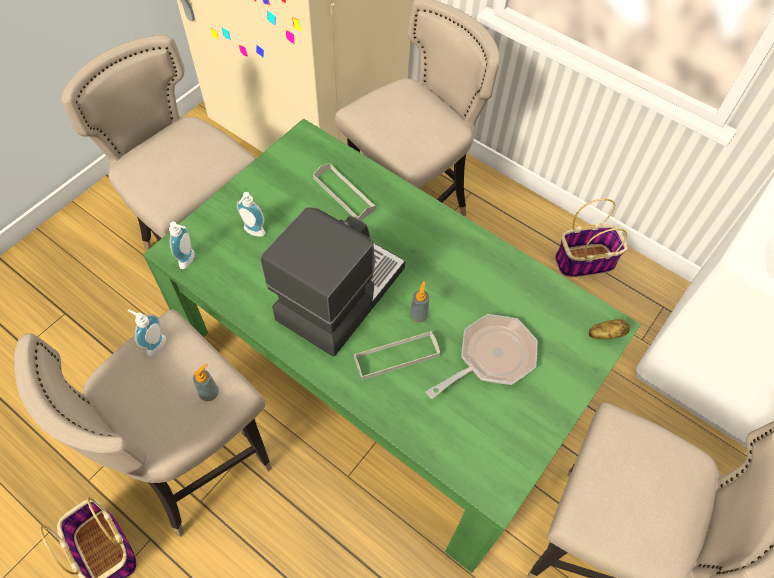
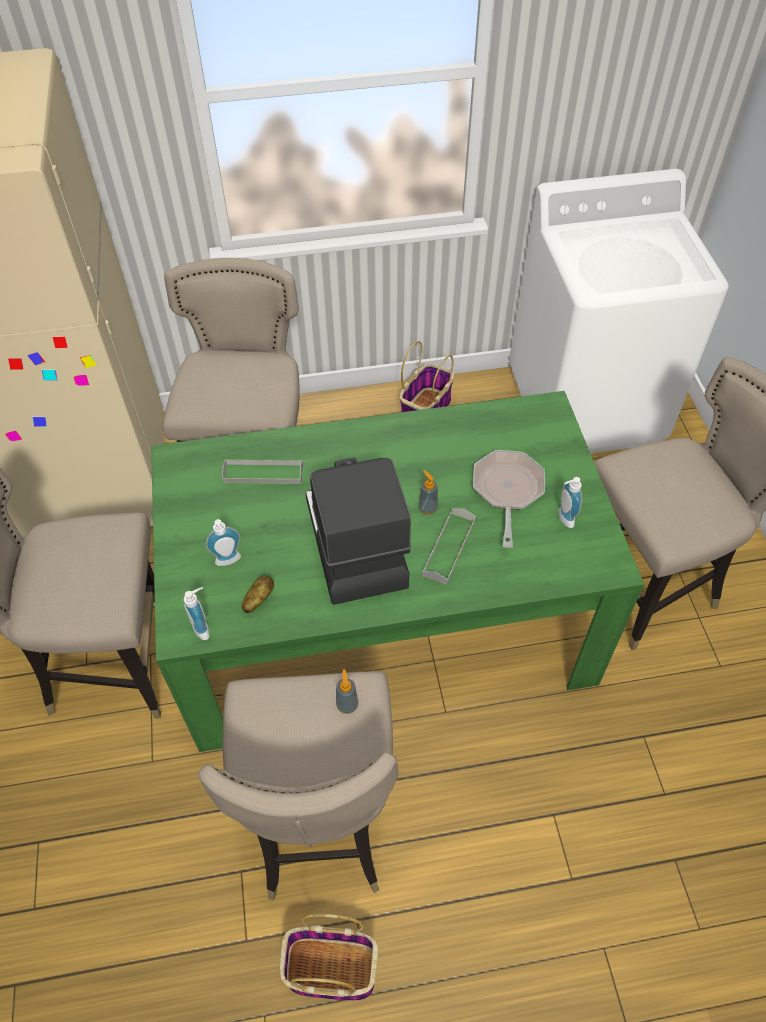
camera: 45 degrees left, 5 degrees down
soap dispenser [128,309,166,356] -> soap dispenser moved to [558,477,582,528]
potato [589,319,630,339] -> potato moved to [242,576,274,613]

